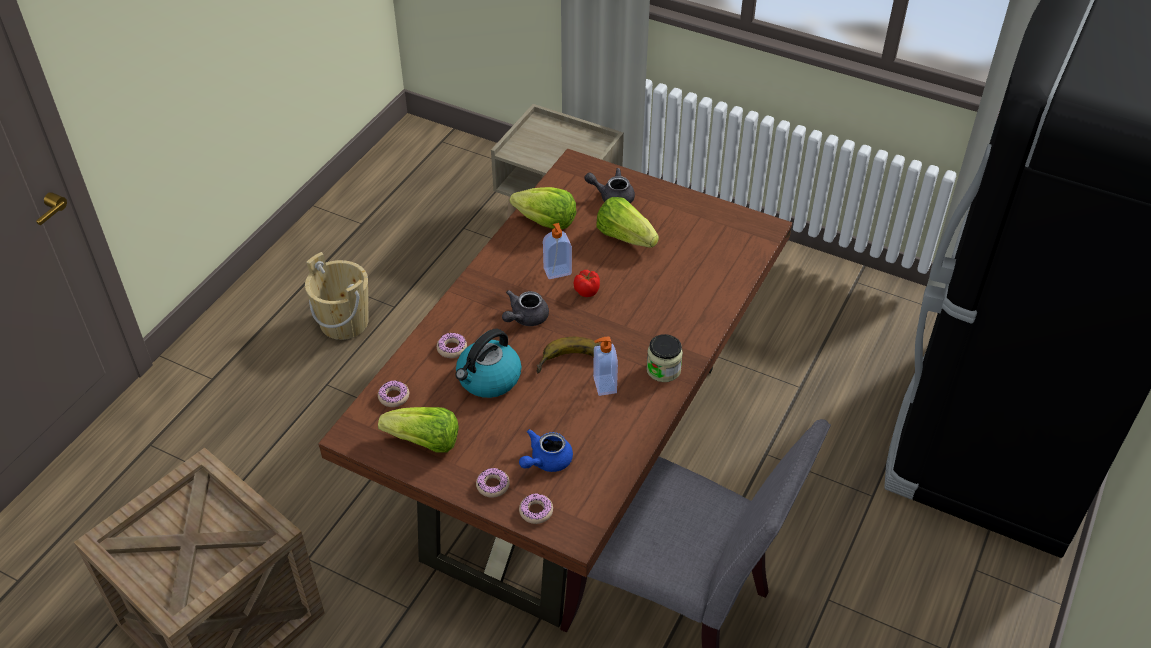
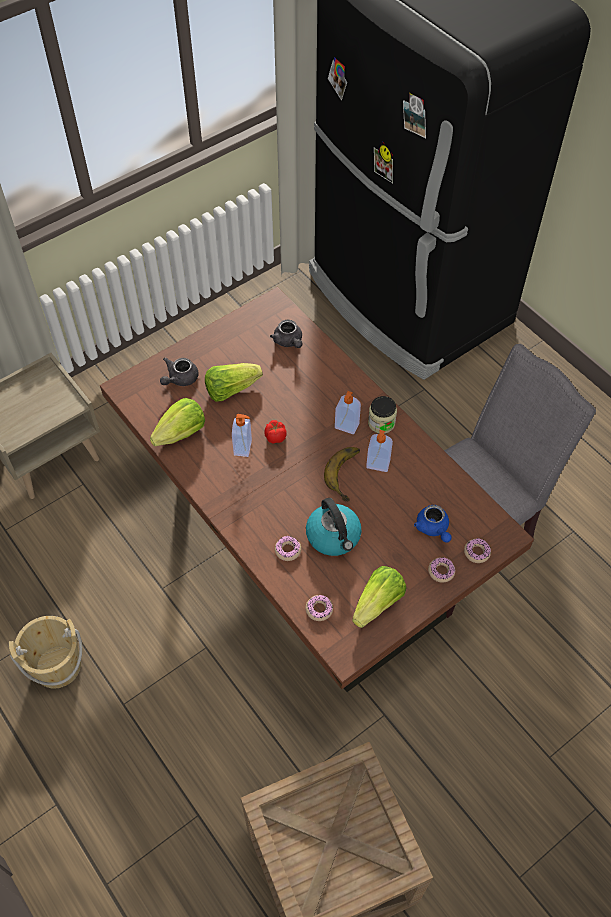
camera: 65 degrees left, 10 degrees up
grey teapot [502,290,549,326] -> grey teapot moved to [270,320,303,348]
none -> soap dispenser [335,391,361,434]

